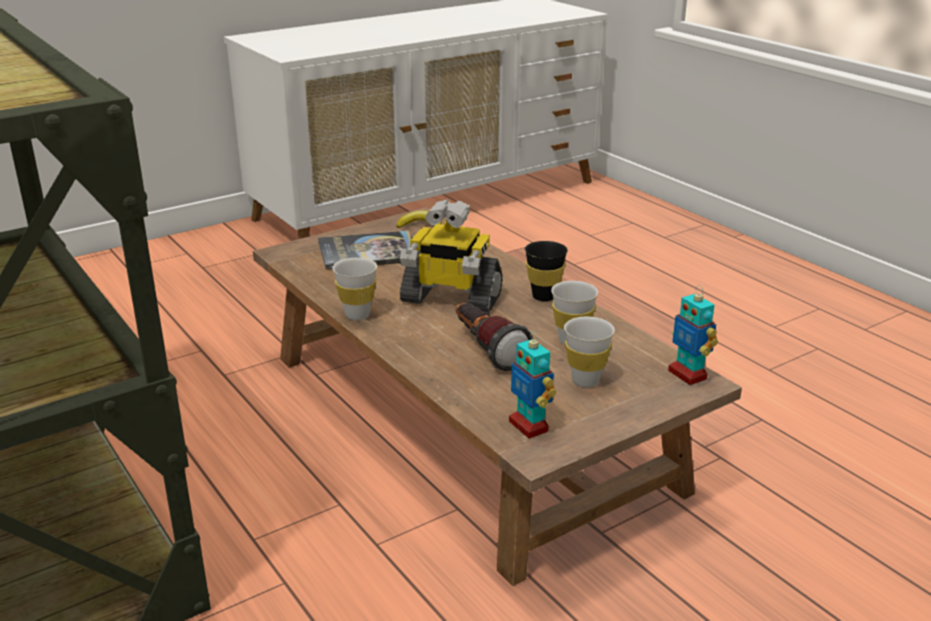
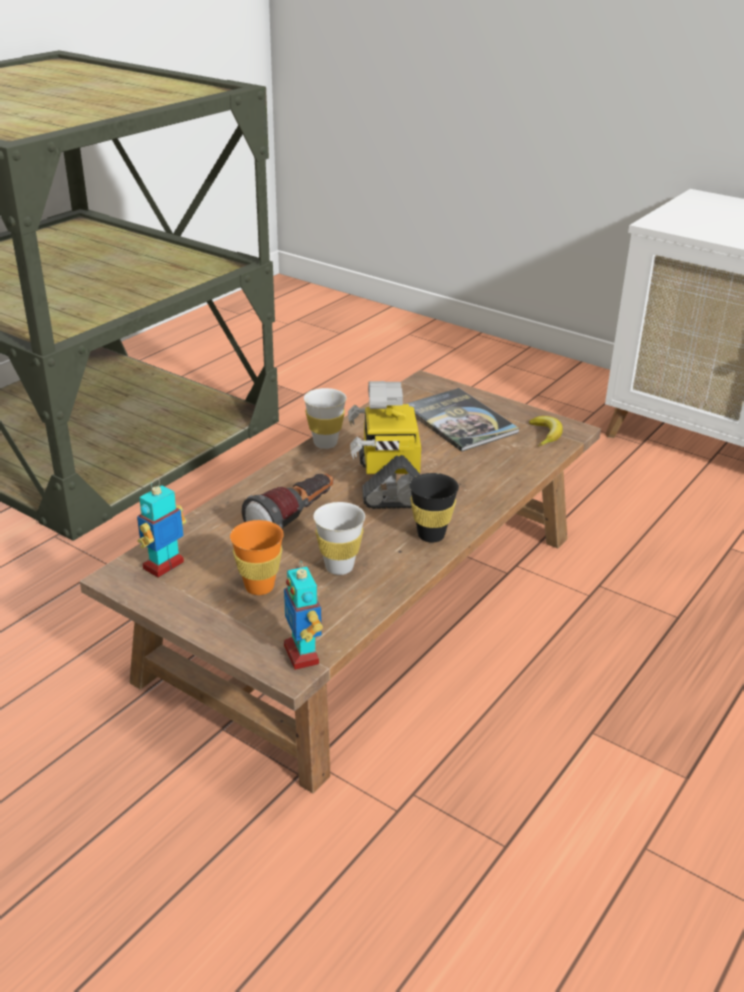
camera: 70 degrees right, 5 degrees up
white cup [564,317,615,388] -> orange cup [230,520,284,595]
toy robot [668,285,718,385] -> toy robot turned 60 degrees counterclockwise [284,560,323,670]

